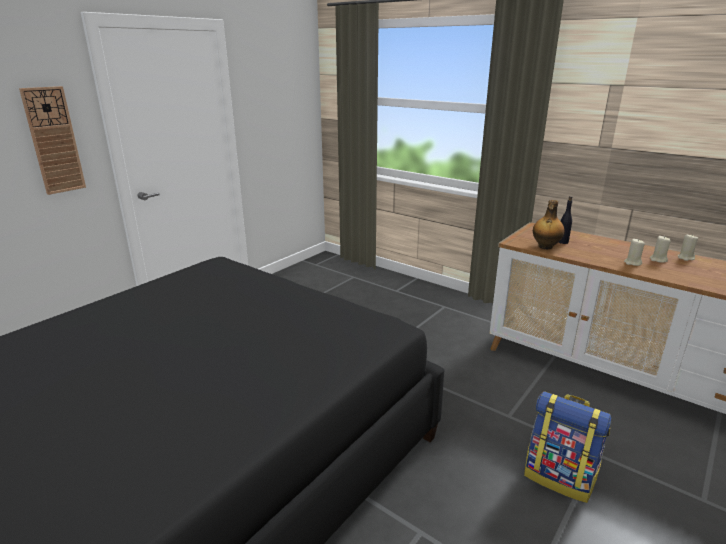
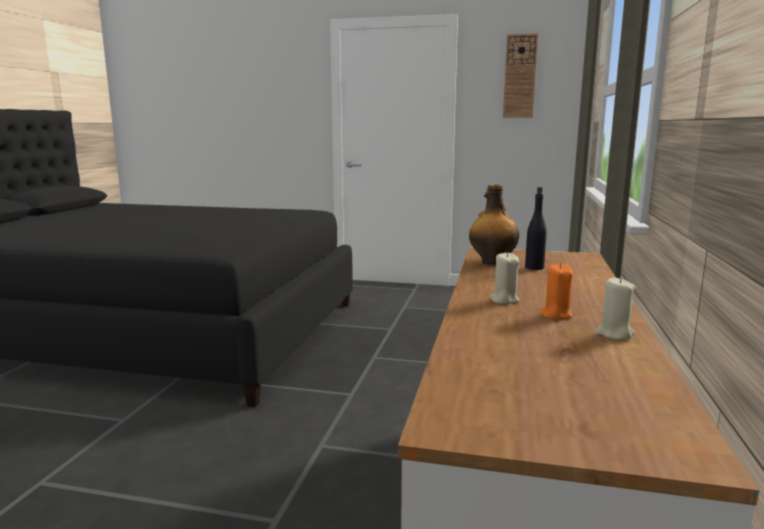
camera: 65 degrees right, 10 degrees down
wall clock [19,86,86,195] -> wall clock moved to [503,34,538,118]
backpack [524,391,611,503] -> none
beige candle [650,236,671,263] -> orange candle [541,263,573,320]

